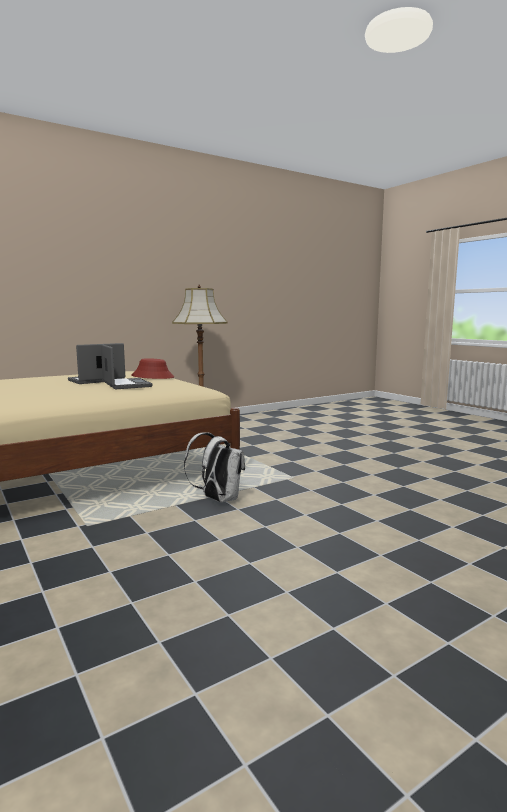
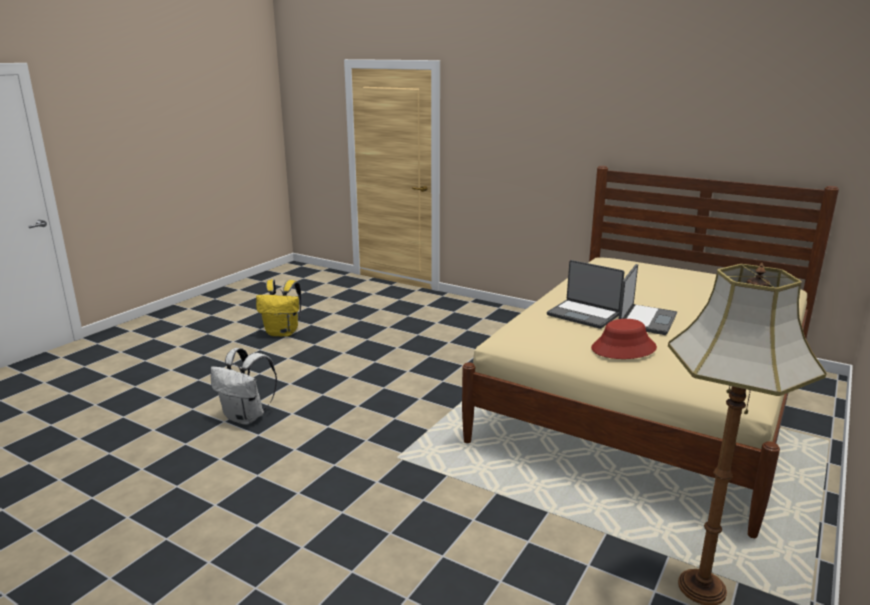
camera: 155 degrees right, 10 degrees up
white backpack [184,432,245,502] -> white backpack moved to [211,348,277,425]
none -> yellow backpack [256,280,301,337]

